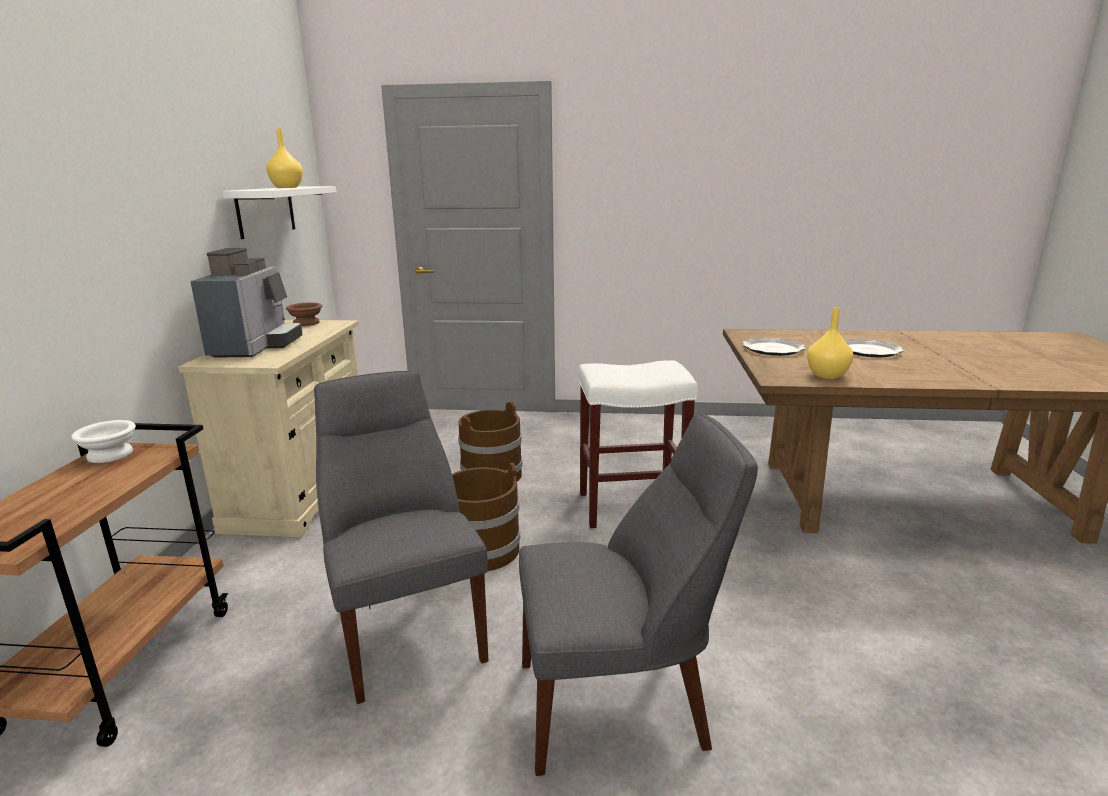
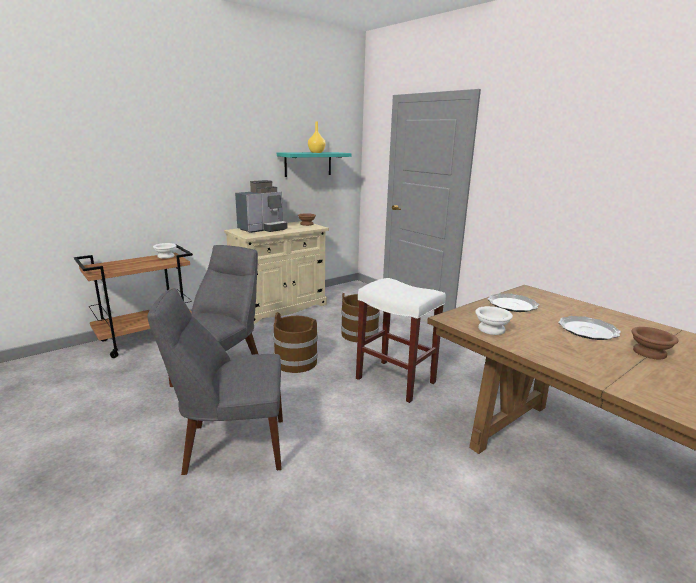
camera: 45 degrees right, 0 degrees up
white shelf [223,186,337,239] -> turquoise shelf [277,152,351,177]
grey chair [519,414,758,776] -> grey chair turned 135 degrees clockwise [148,288,283,475]
yellow vase [807,307,853,379] -> white bowl [475,306,513,335]
none -> brown bowl [631,327,678,359]

